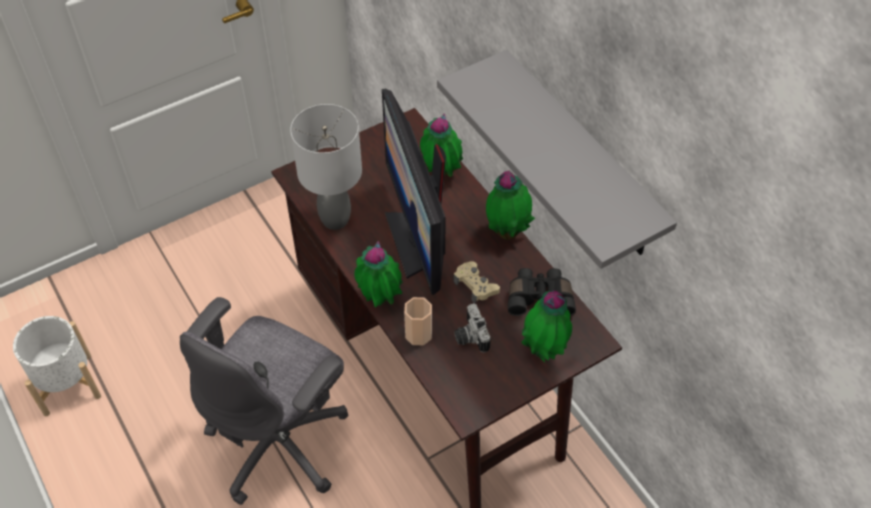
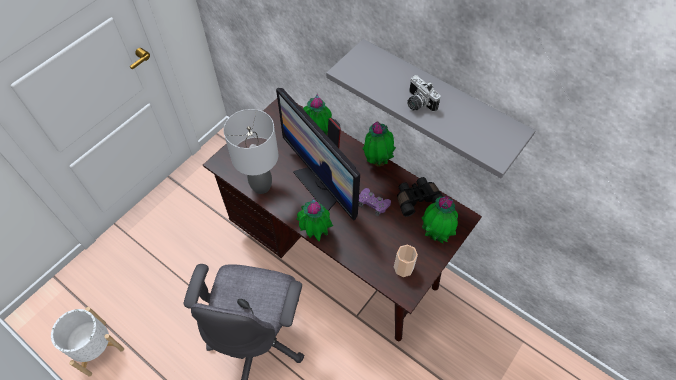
camera: 20 degrees left, 5 degrees up
cup [404,297,432,345] -> cup moved to [394,244,418,277]
beige game controller [453,261,500,303] -> purple game controller [358,188,391,216]
camera [454,303,491,353] -> camera moved to [407,75,441,112]

